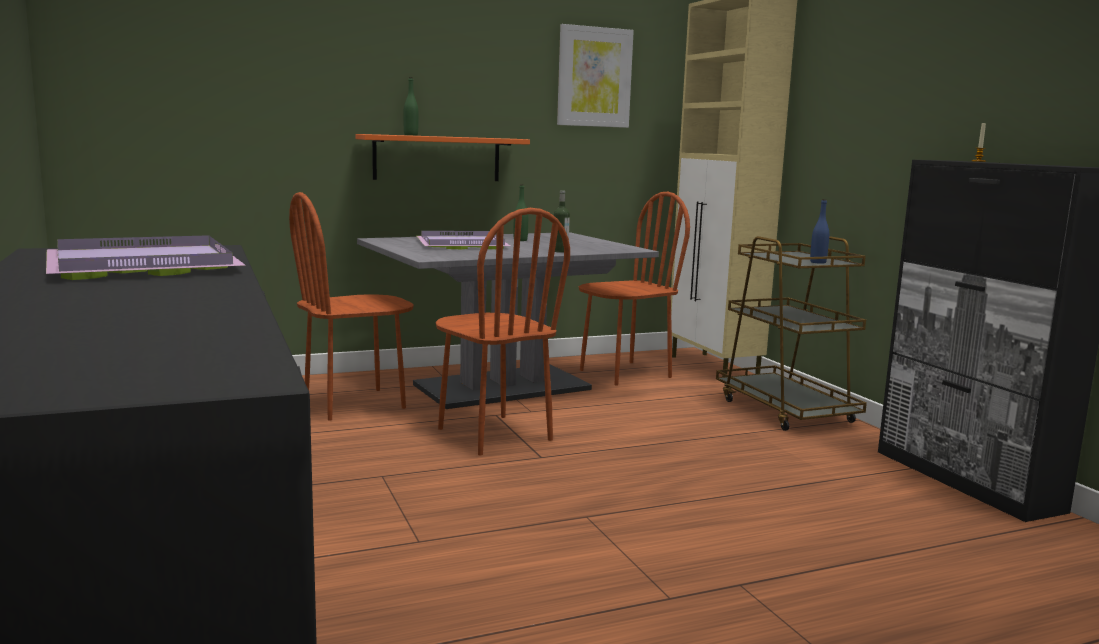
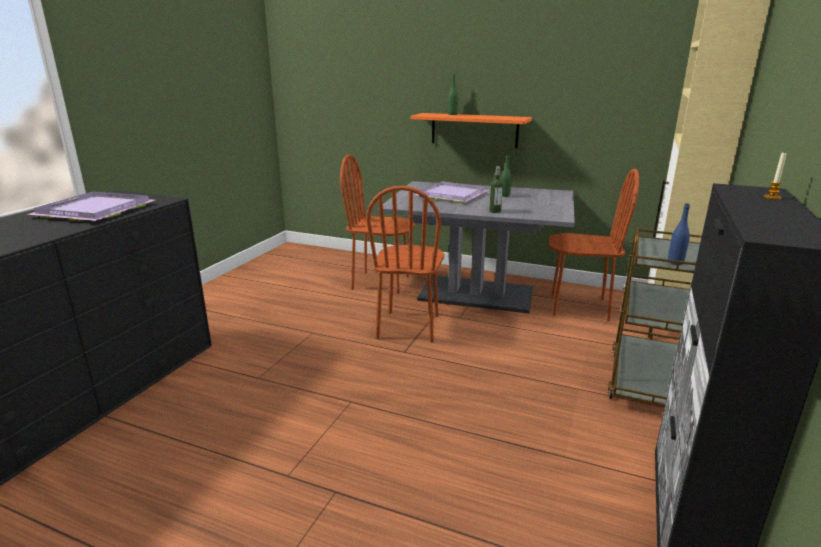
camera: 45 degrees right, 10 degrees up
picture [557,24,634,128] -> none

